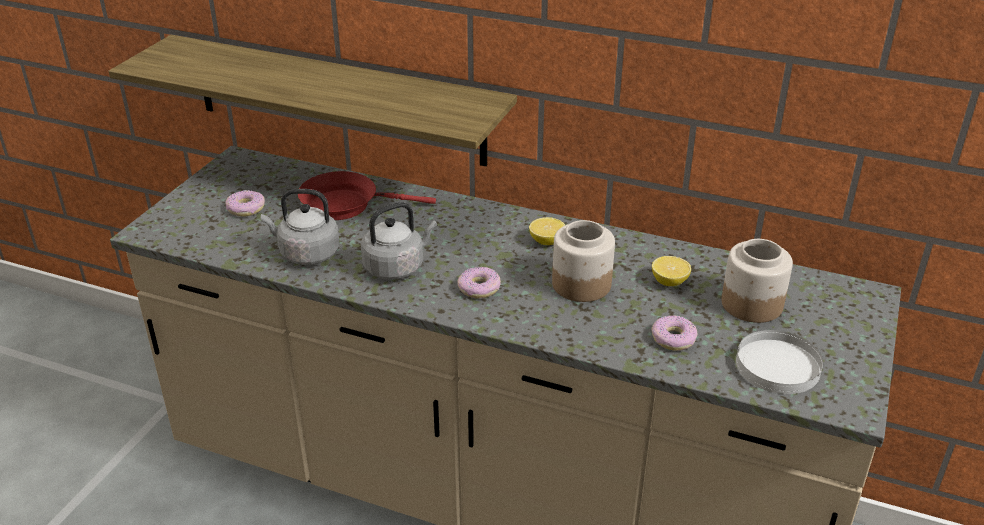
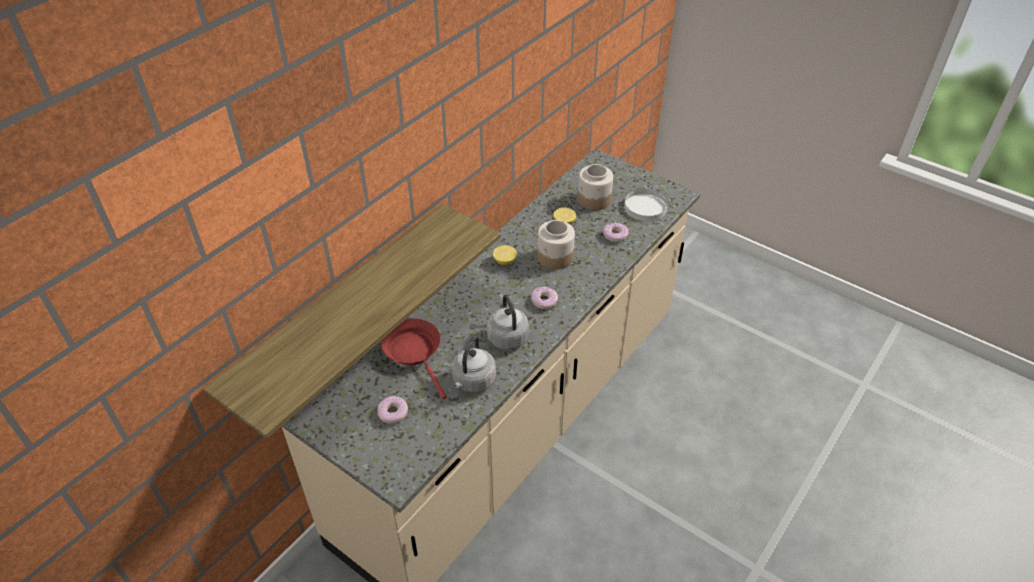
camera: 75 degrees left, 10 degrees up
red frying pan [298,171,436,220] -> red frying pan turned 135 degrees clockwise [381,318,447,399]

